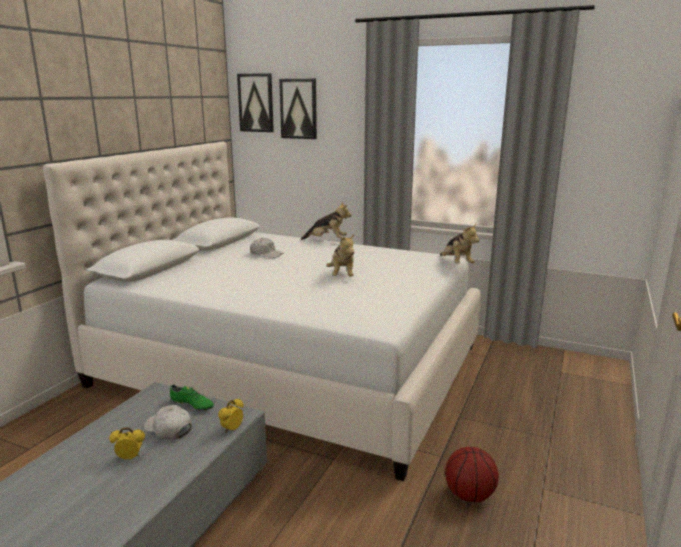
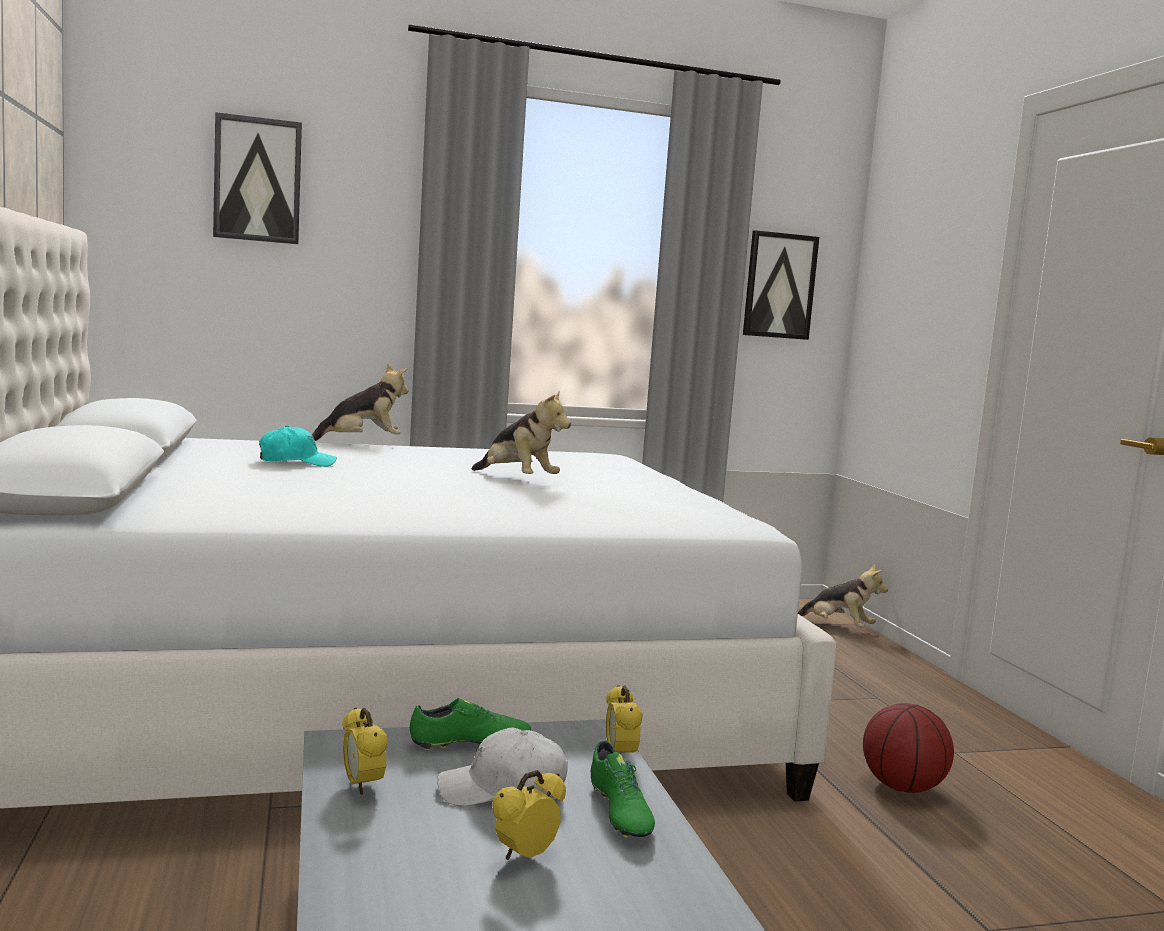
camera: 40 degrees left, 10 degrees down
picture [237,73,274,132] -> picture moved to [743,230,819,340]
white cap [250,238,284,258] -> turquoise cap [259,425,337,467]
plush toy [440,223,479,264] -> plush toy moved to [798,564,888,627]
none -> alarm clock [343,708,388,795]
none -> green shoe [591,740,655,838]

